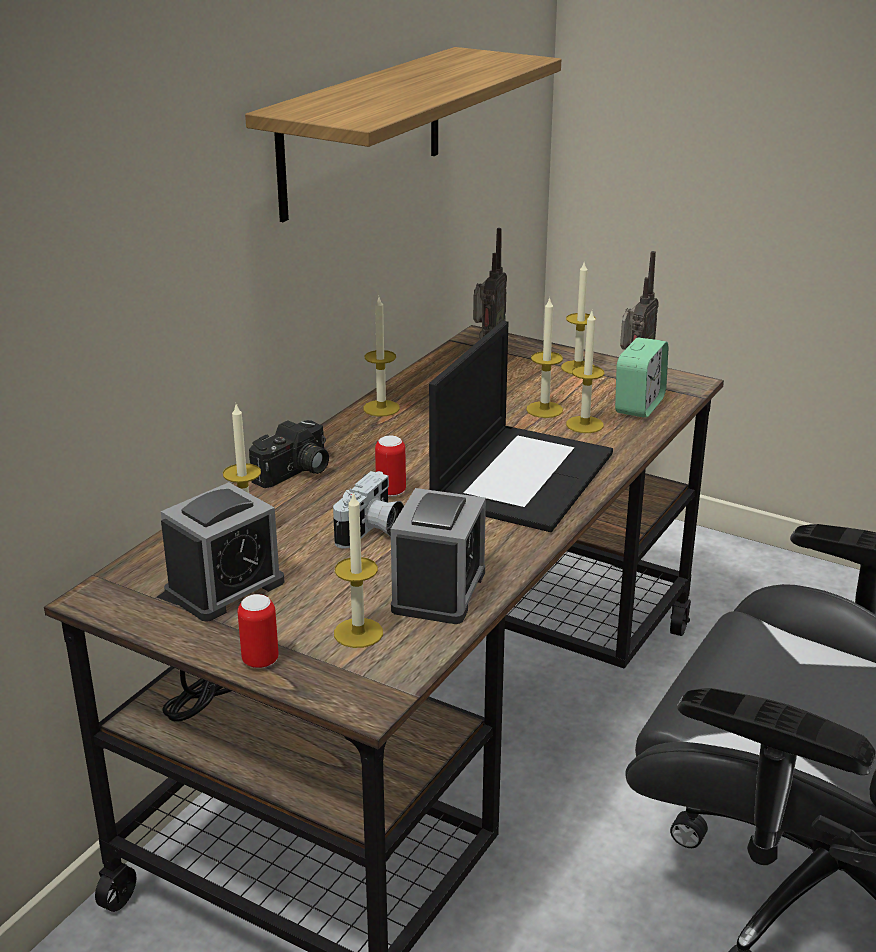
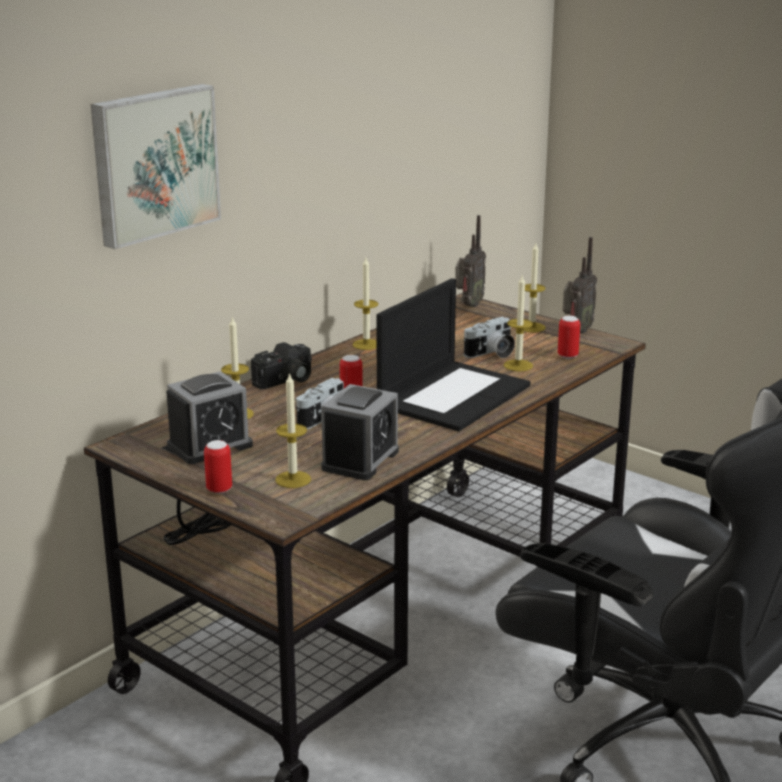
camera: 10 degrees right, 5 degrees down
shelf [245,47,561,222] -> none
candle [526,297,563,418] -> camera [464,317,515,358]
alarm clock [615,338,668,418] -> can [558,316,580,359]
none -> picture [91,84,221,249]

